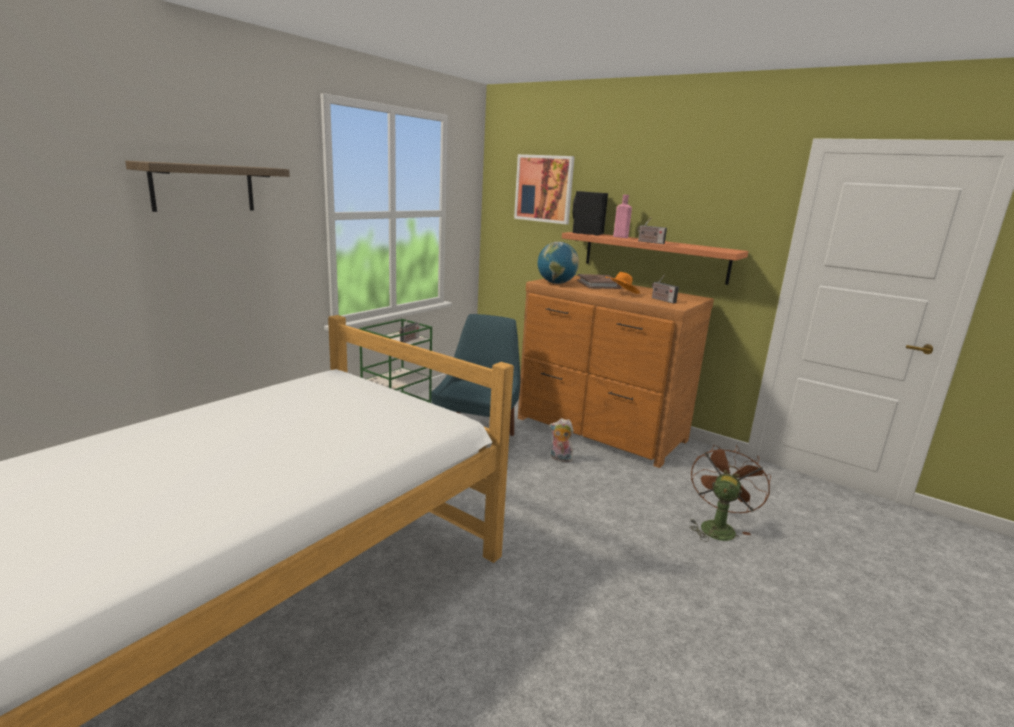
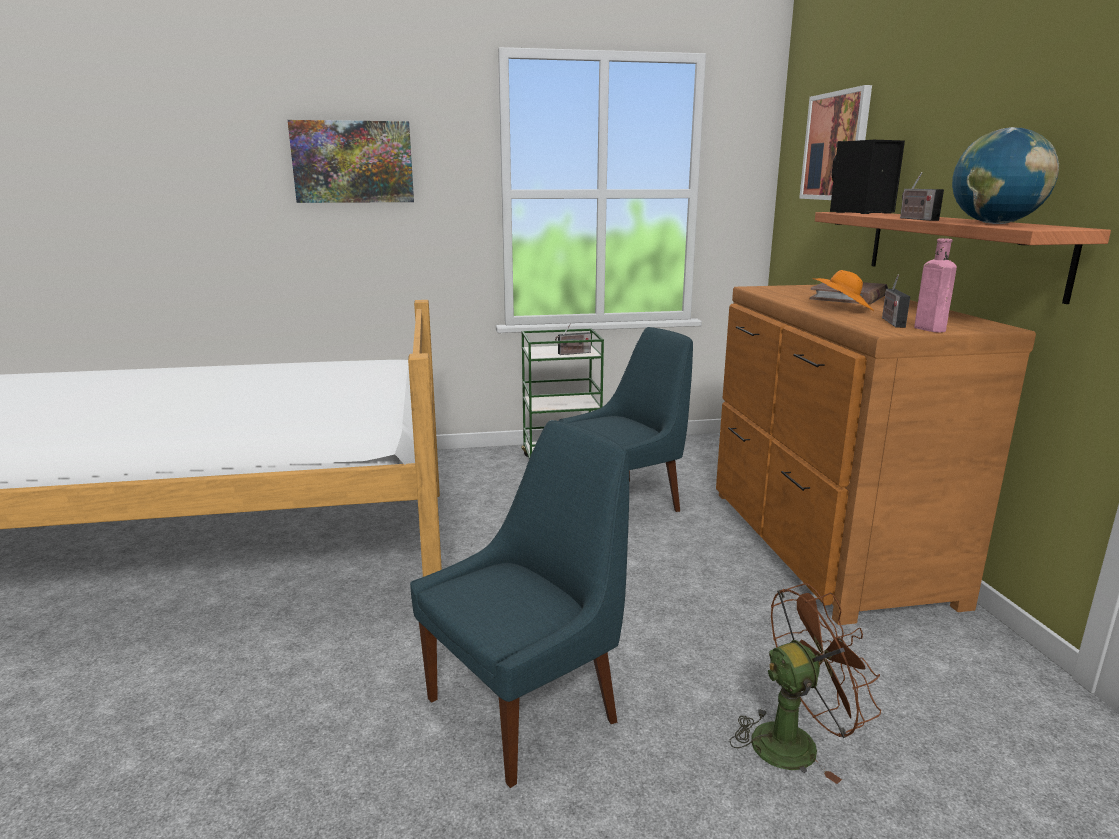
camera: 45 degrees right, 0 degrees up
shelf [125,161,290,212] -> picture [288,120,414,203]
globe [537,242,579,284] -> globe moved to [952,127,1059,224]
plush toy [549,418,574,462] -> none
pink bottle [613,195,632,238] -> pink bottle moved to [914,238,957,333]
none -> blue chair [410,420,629,788]

